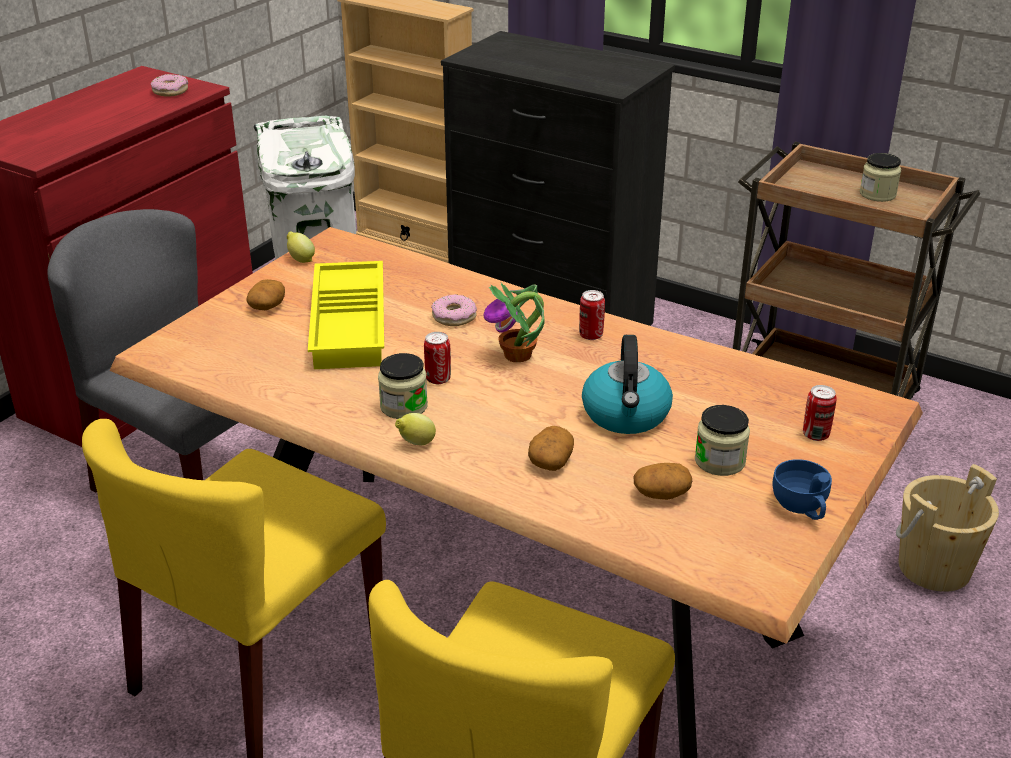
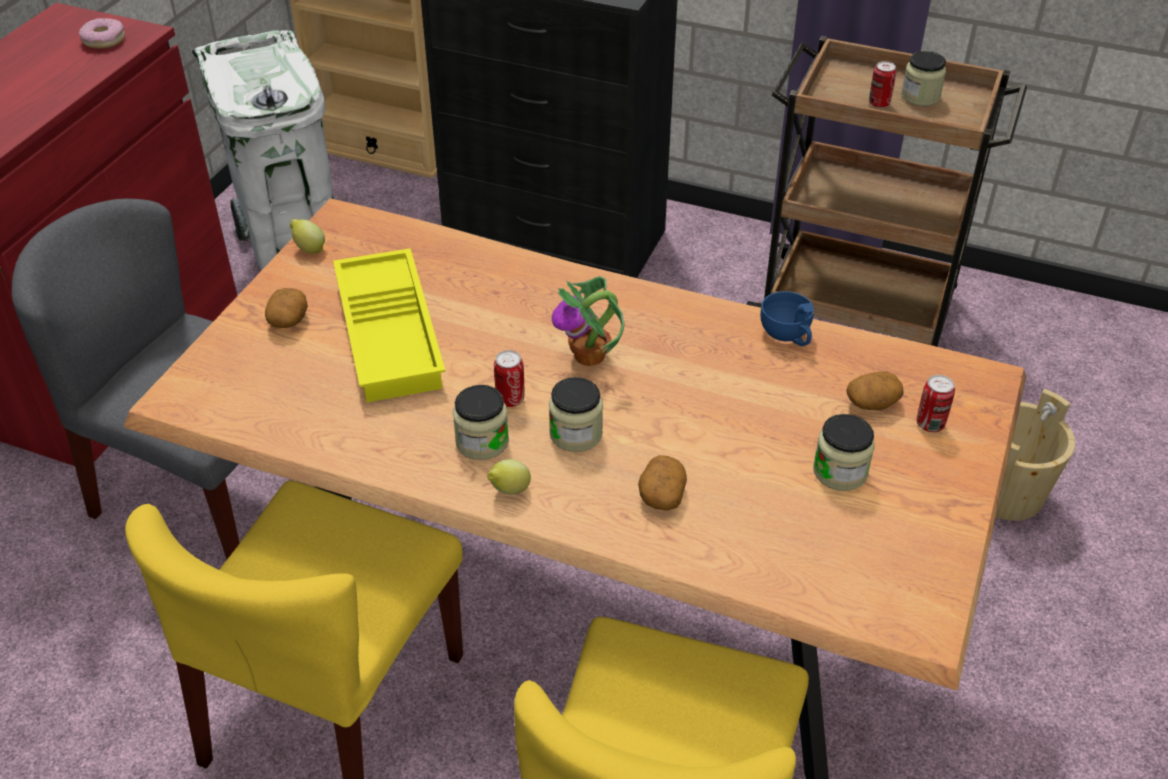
camera: 10 degrees left, 10 degrees up
donut [431,294,477,326] -> none
can [579,290,605,340] -> can moved to [869,61,896,108]
kettle [582,335,673,434] -> none
potato [634,463,692,500] -> potato moved to [846,371,904,410]
blue cup [772,459,832,520] -> blue cup moved to [760,291,814,346]
none -> jar [549,377,603,452]

